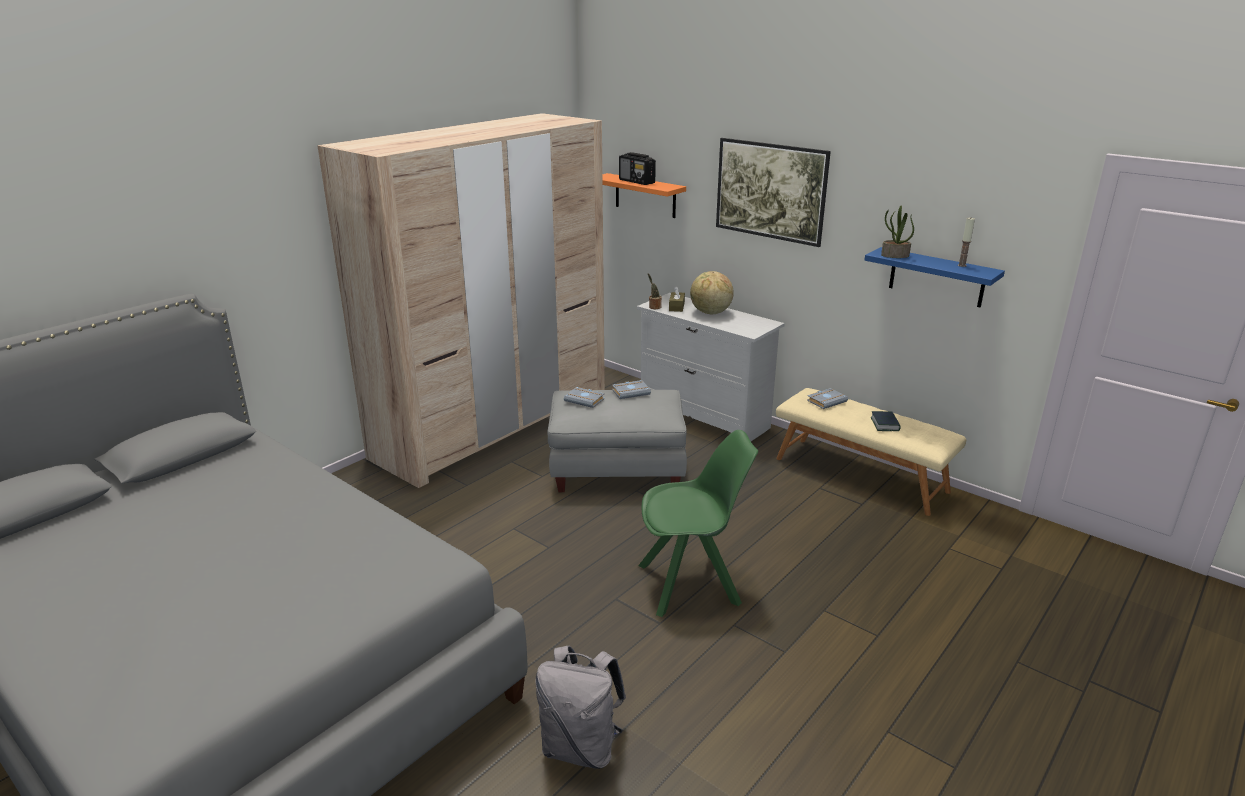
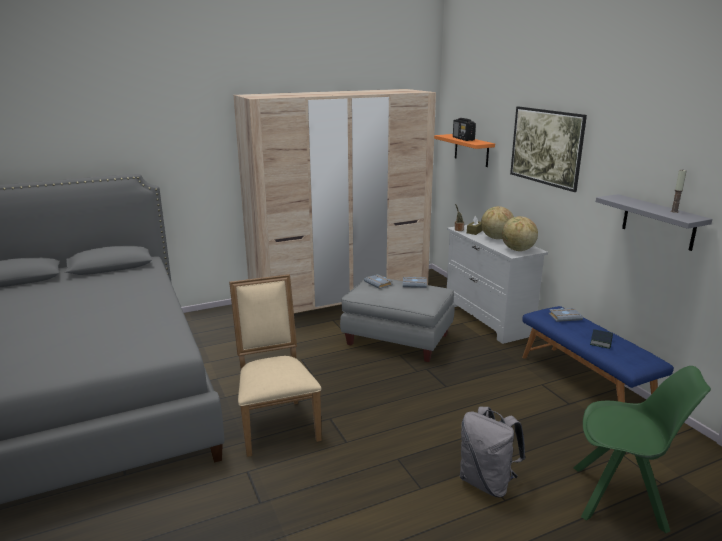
camera: 25 degrees right, 5 degrees down
grey backpack [535,645,626,769] -> grey backpack moved to [460,407,525,497]
green chair [638,430,758,617] -> green chair moved to [573,366,711,533]
beige bench [776,388,966,516] -> blue bench [522,306,674,402]
blue shelf [865,247,1005,308] -> grey shelf [596,194,713,251]
potted plant [881,205,914,258] -> none
none -> beige chair [229,274,322,457]
none -> globe [502,216,538,251]

